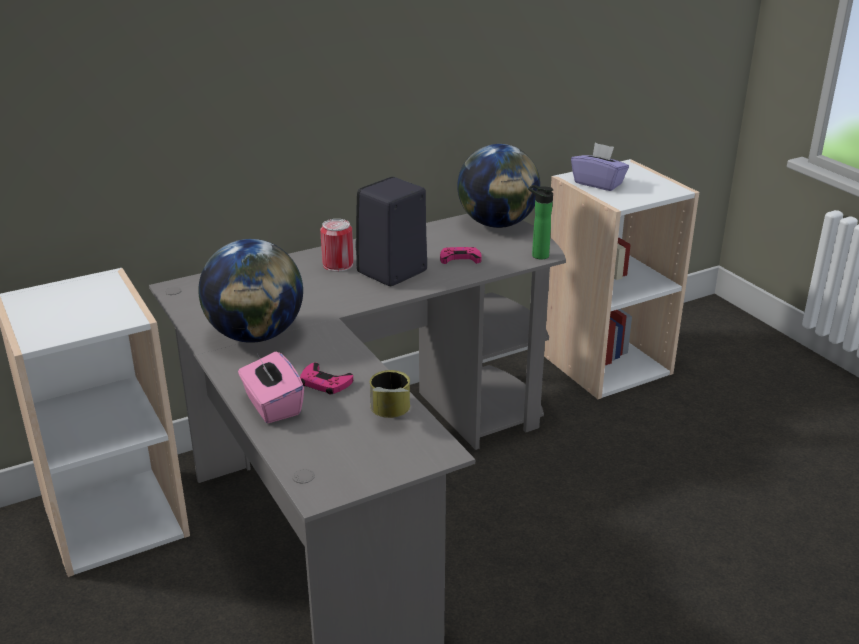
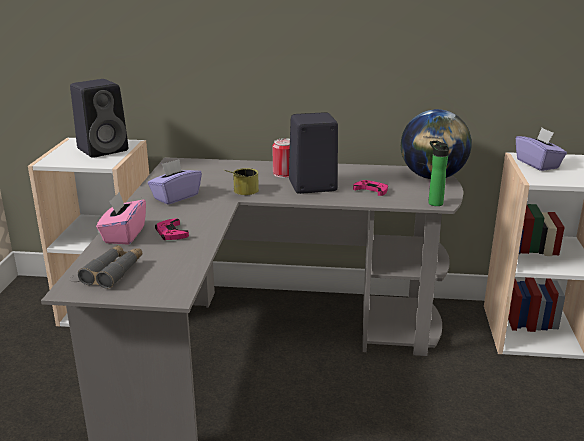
camera: 35 degrees right, 5 degrees down
globe [198,239,303,343] -> purple tissue box [148,159,202,205]
can [370,370,410,418] -> can moved to [224,168,259,195]
none -> black speaker [70,79,128,158]
none -> grey binoculars [78,245,142,289]

